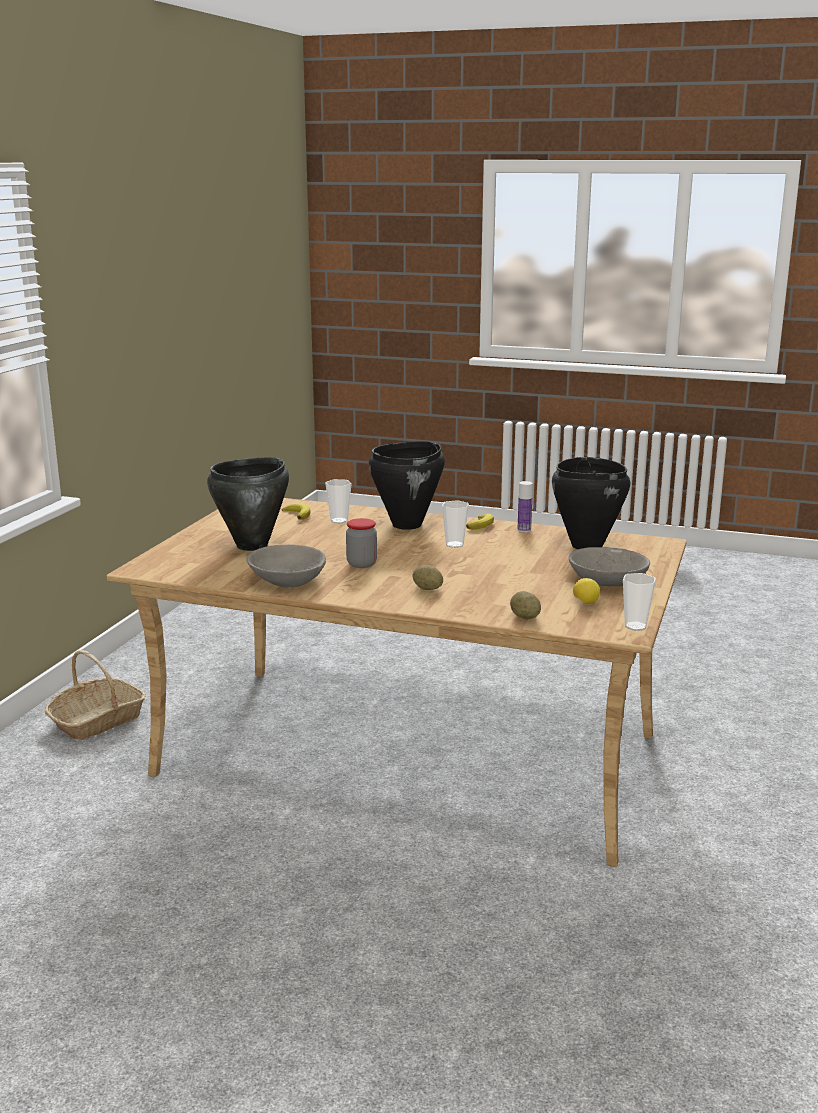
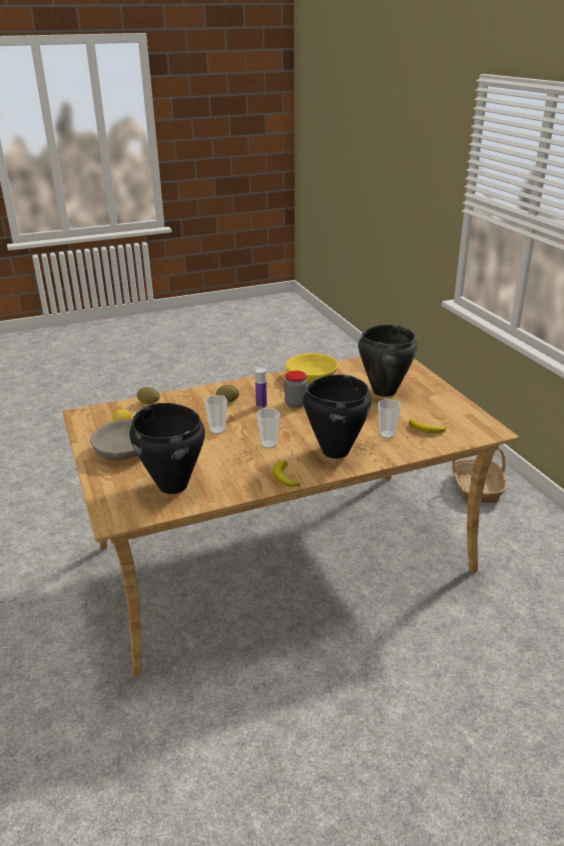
camera: 140 degrees right, 10 degrees up
grey bowl [246,544,326,587] -> yellow bowl [286,353,338,383]
bottle [518,481,533,532] -> bottle moved to [255,368,267,408]
cup [623,573,656,631] -> cup moved to [204,395,227,434]

